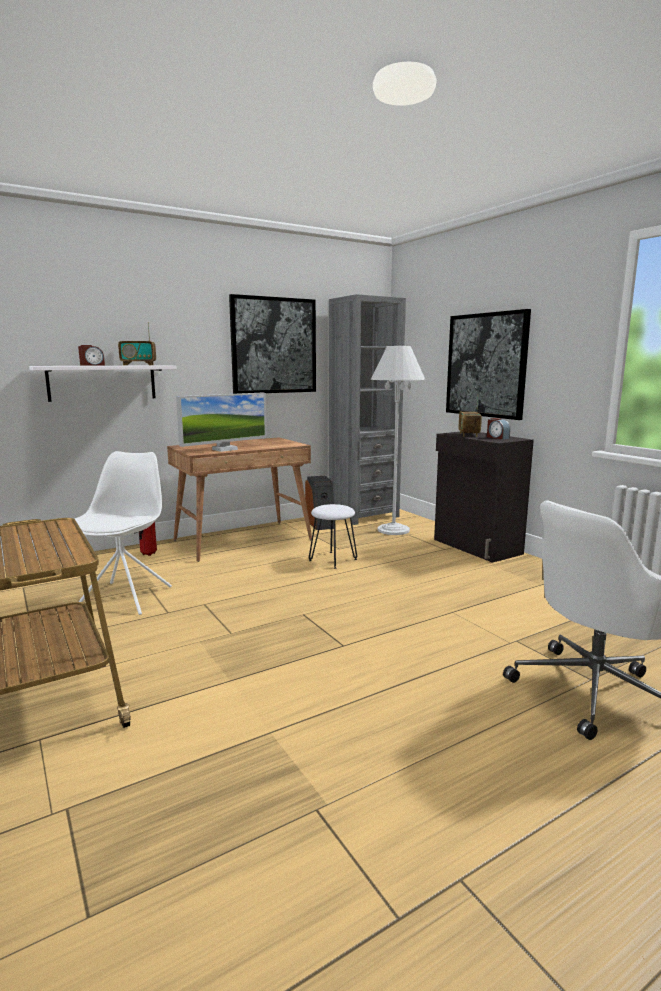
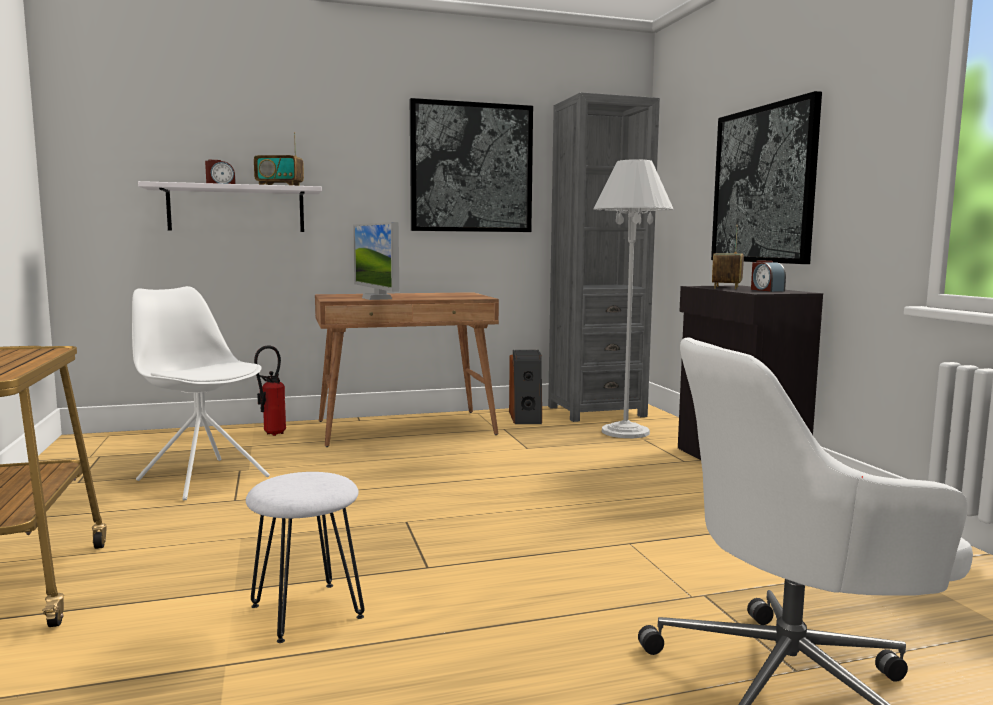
camera: 15 degrees right, 5 degrees down
white chair [75,451,172,615] -> white chair turned 75 degrees counterclockwise [132,286,270,501]
monitor [176,393,267,452] -> monitor turned 90 degrees clockwise [353,222,399,300]
white stool [309,504,357,569] -> white stool moved to [246,472,364,643]

